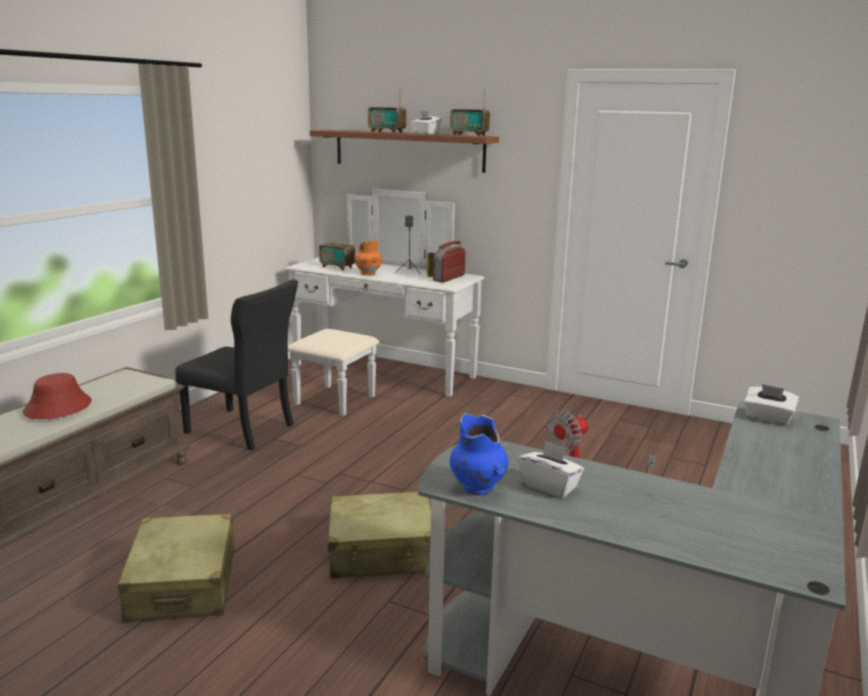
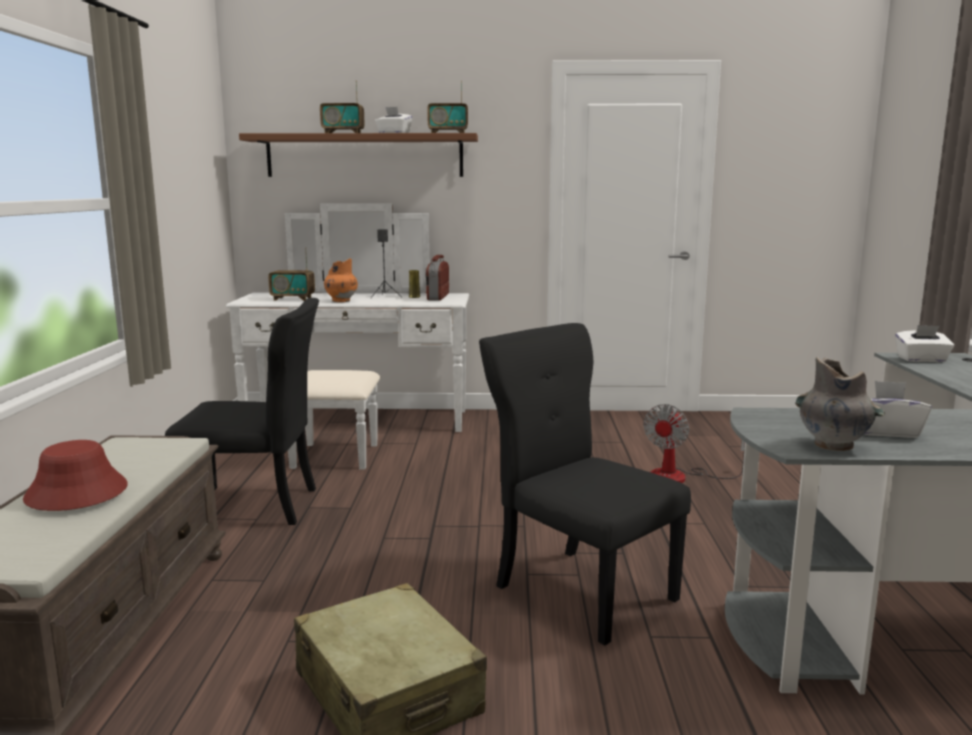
camera: 25 degrees left, 5 degrees down
beige suitcase [327,492,431,578] -> black chair [479,323,691,645]
blue vase [450,413,508,495] -> grey vase [795,357,885,451]

